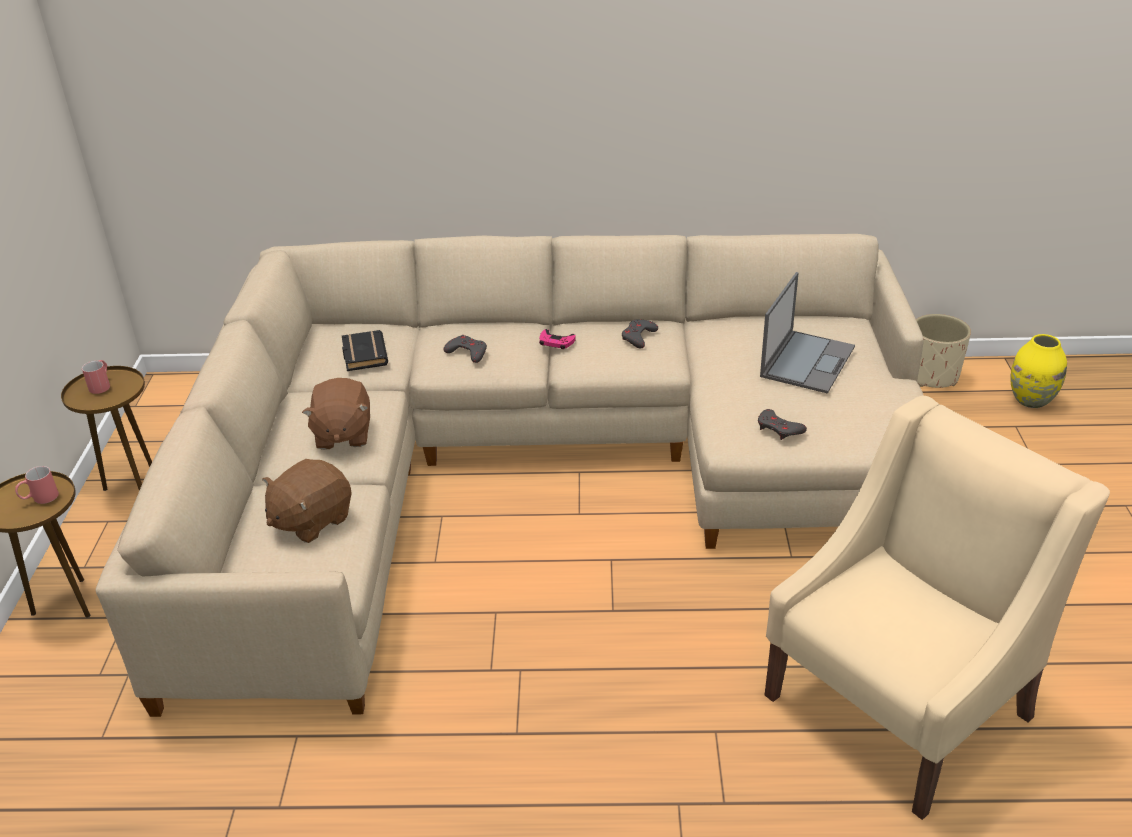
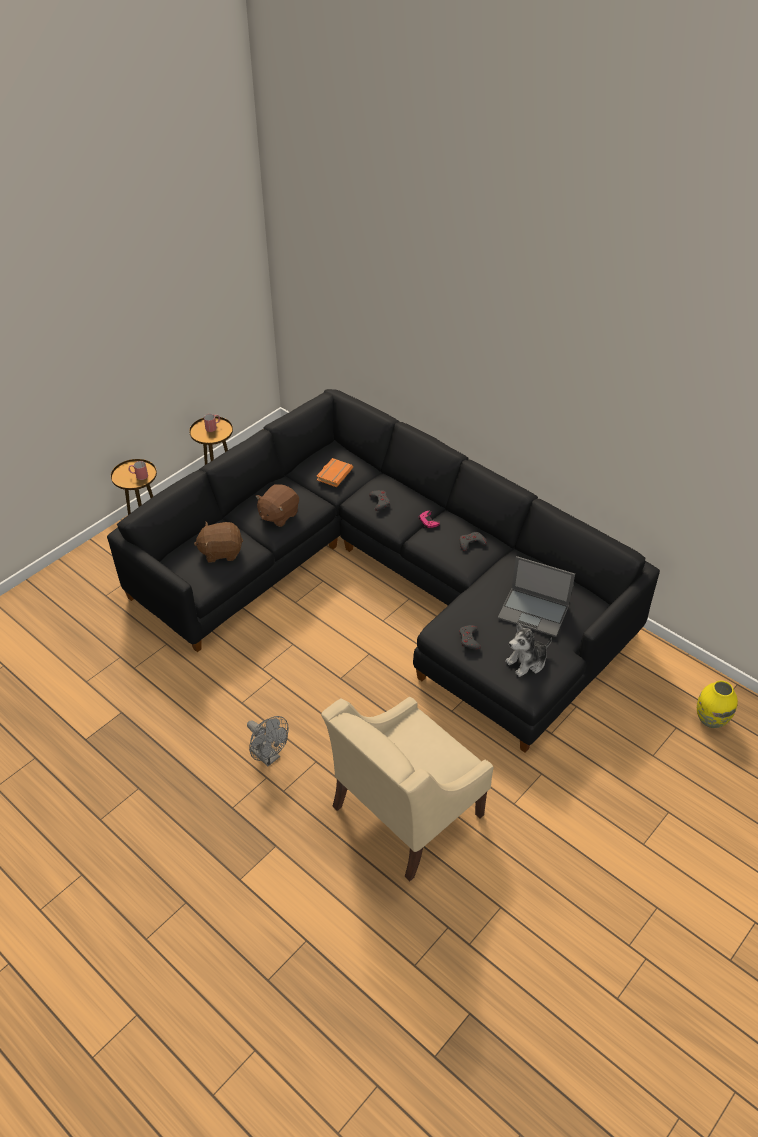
camera: 40 degrees right, 10 degrees up
beige sofa [95,234,924,717] -> black sofa [107,389,660,753]
black book [342,330,388,371] -> orange book [316,458,353,487]
laptop [760,272,855,394] -> laptop turned 45 degrees clockwise [498,556,575,637]
beige armchair [765,395,1110,820] -> beige armchair turned 135 degrees clockwise [321,697,494,881]
beige planter [916,314,971,388] -> none
none -> grey fan [247,716,288,767]
none -> plush toy [505,622,552,677]

